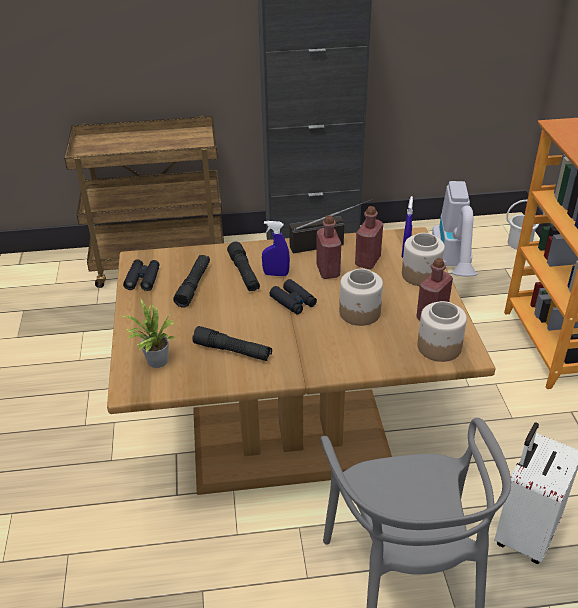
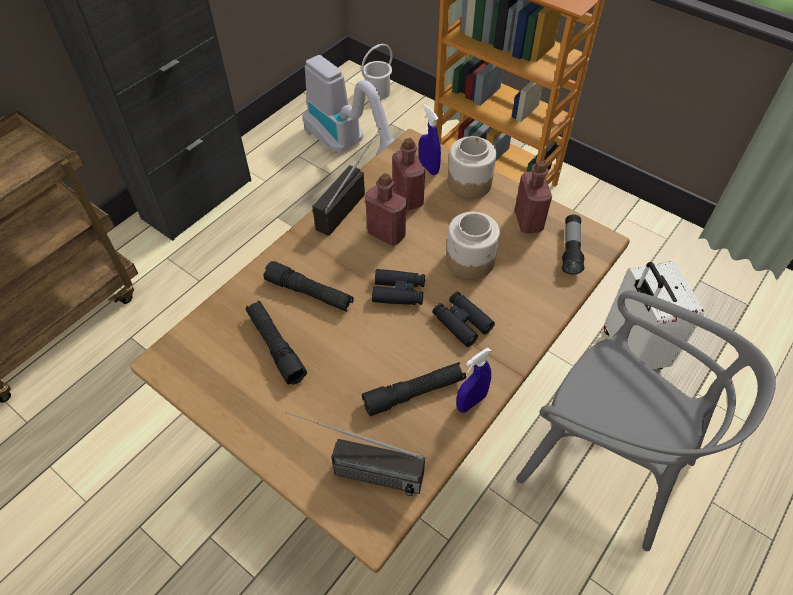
camera: 45 degrees left, 15 degrees up
potted plant [122,298,176,368] -> radio [285,412,425,496]
black binoculars [123,259,160,291] -> black binoculars moved to [432,292,495,347]
blue spray bottle [262,221,290,276] -> blue spray bottle moved to [456,348,491,413]
jar [418,301,467,362] -> flashlight [562,214,585,275]

